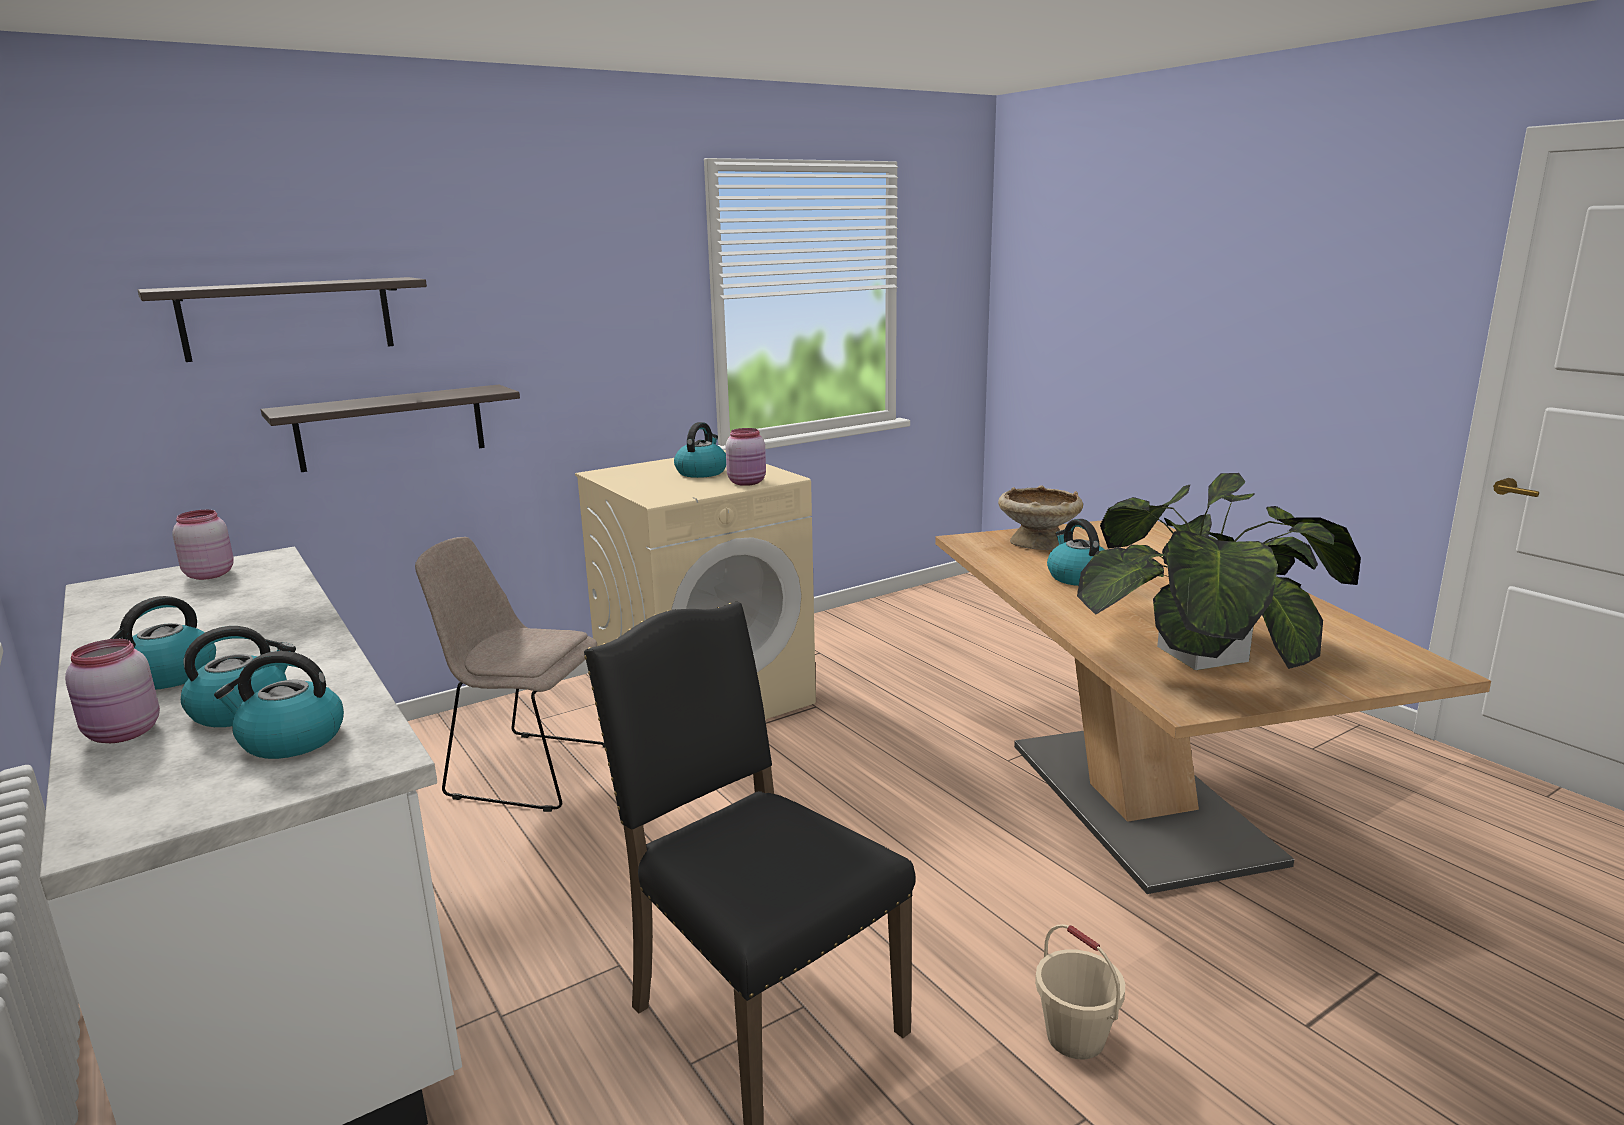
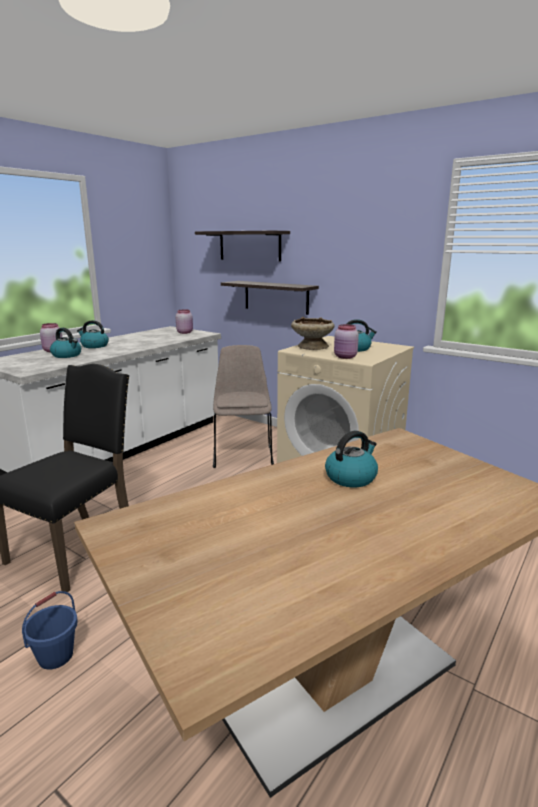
camera: 70 degrees right, 0 degrees up
kettle [214,651,344,759] -> none
beige bowl [998,486,1083,550] -> beige bowl moved to [291,317,335,350]
beige bucket [1035,924,1125,1059] -> blue bucket [22,591,78,669]
potted plant [1077,473,1361,670] -> none

